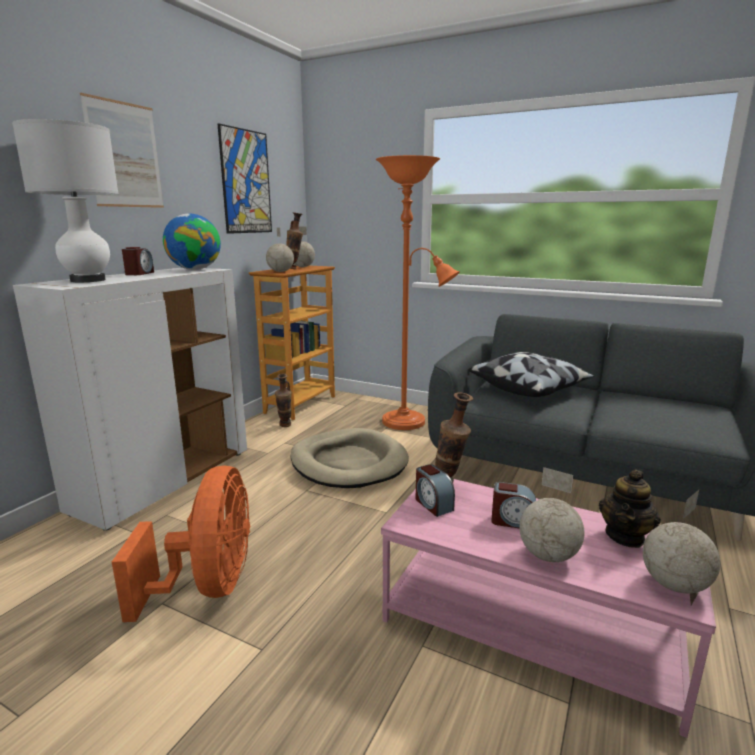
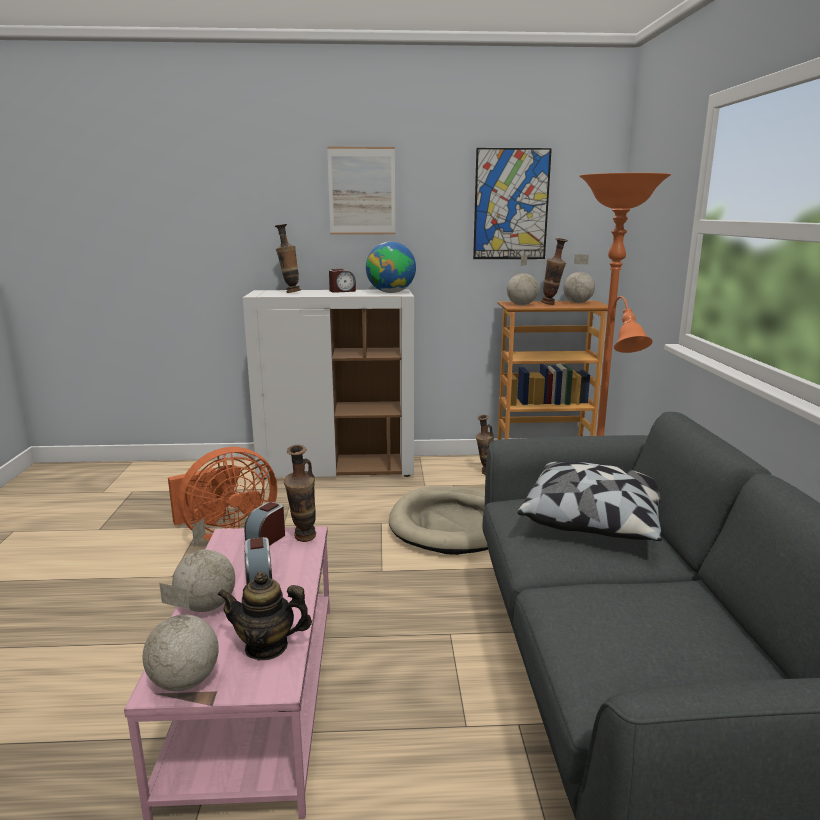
camera: 60 degrees right, 0 degrees up
white table lamp [12,119,119,282] -> vase [275,224,301,293]

